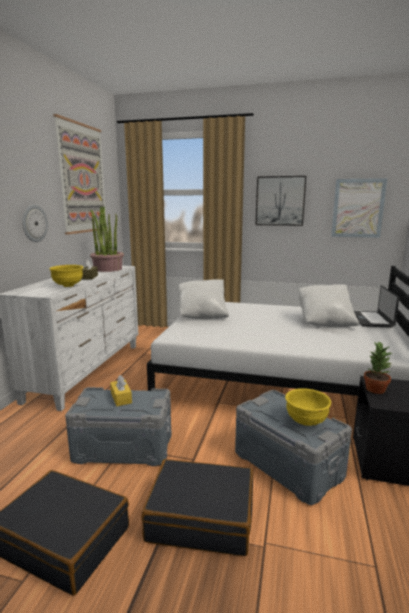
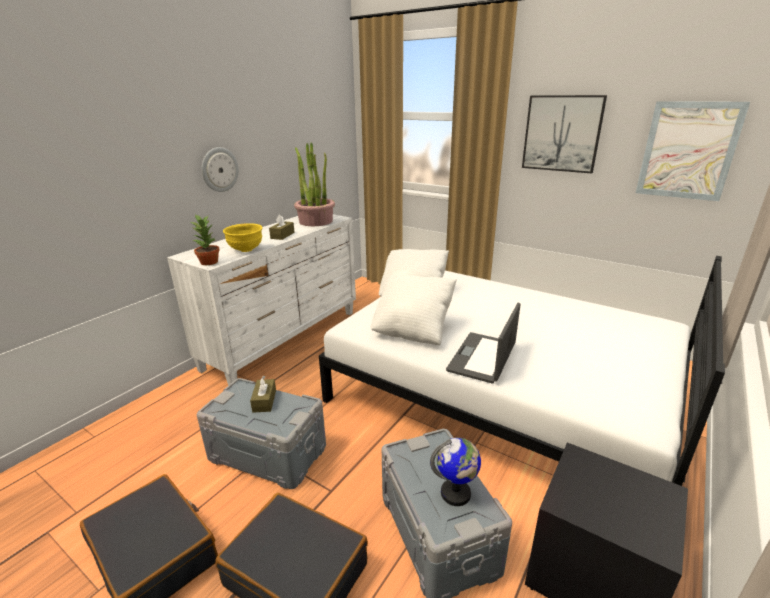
camera: 20 degrees right, 10 degrees up
picture [53,114,108,235] -> none
yellow tissue box [110,375,132,406] -> brown tissue box [250,376,276,413]
yellow bowl [285,388,331,426] -> globe [430,438,481,506]
white pillow [299,285,359,327] -> white pillow moved to [370,275,457,345]
laptop [354,286,400,328] -> laptop moved to [446,303,521,384]
potted plant [364,341,392,394] -> potted plant moved to [191,214,220,265]

